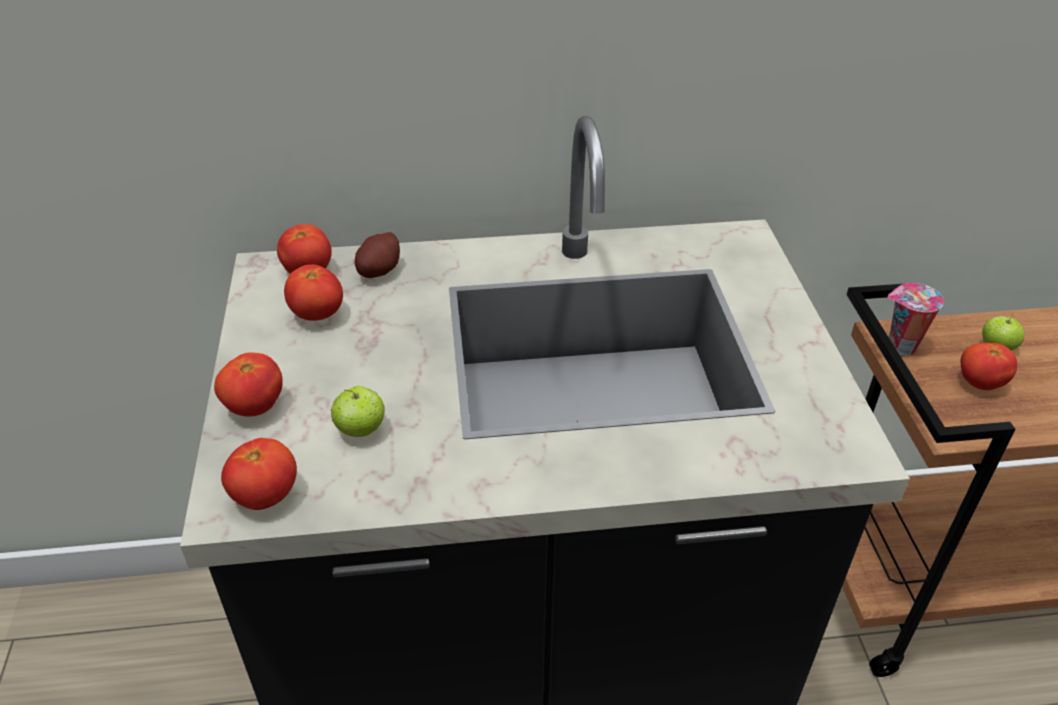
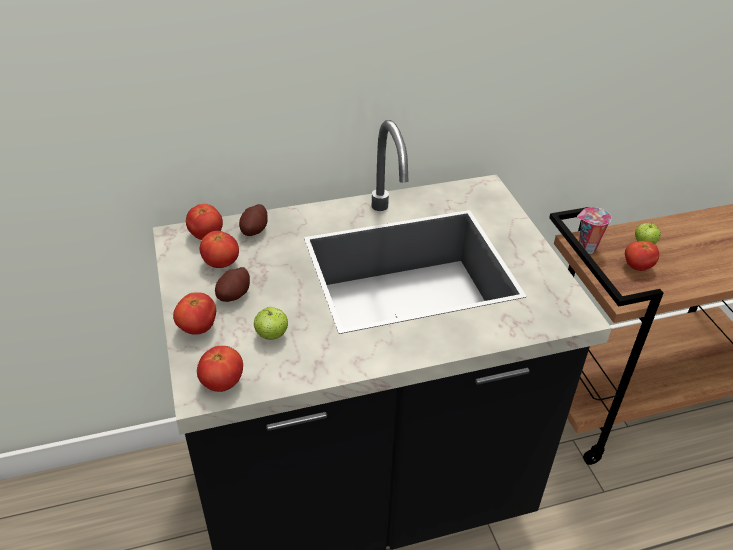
camera: 10 degrees left, 0 degrees up
none -> potato [215,267,250,302]

